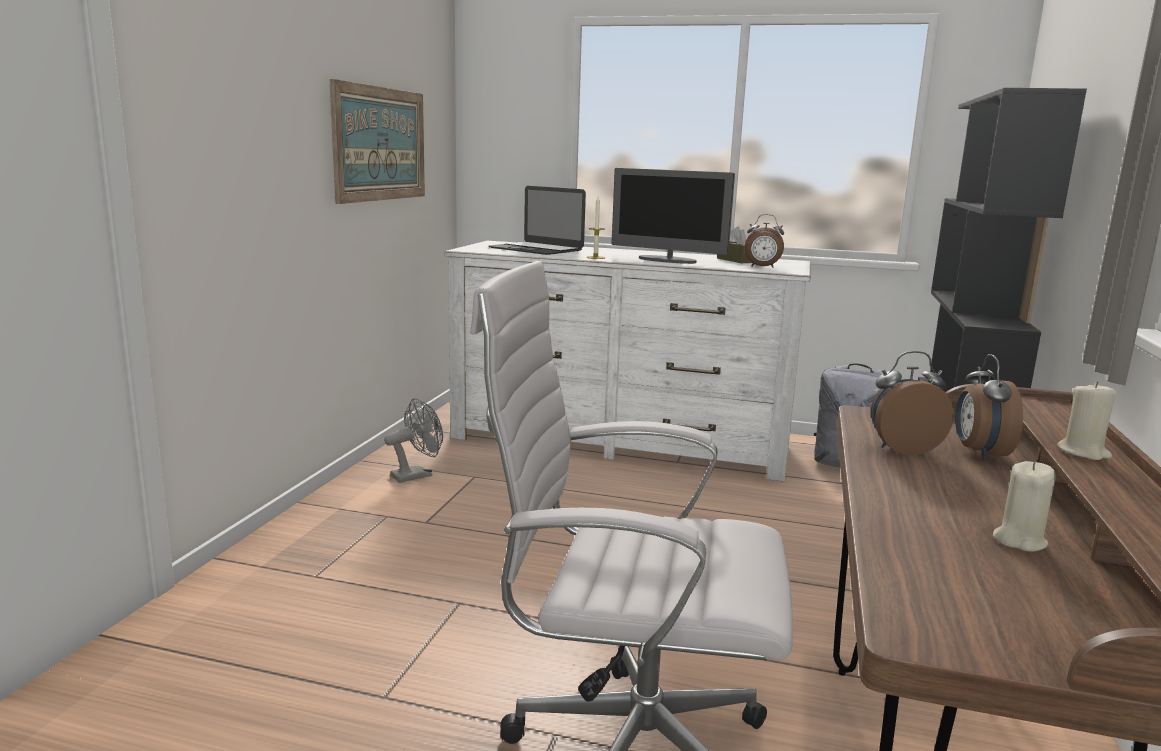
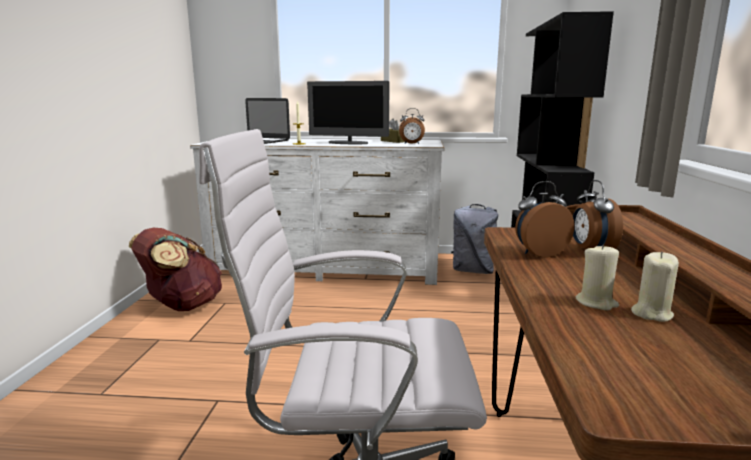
camera: 10 degrees left, 0 degrees up
picture [330,79,425,204] -> none
grey fan [384,398,443,483] -> brown backpack [129,228,222,311]
beige candle [1057,381,1116,460] -> beige candle moved to [576,244,619,311]

